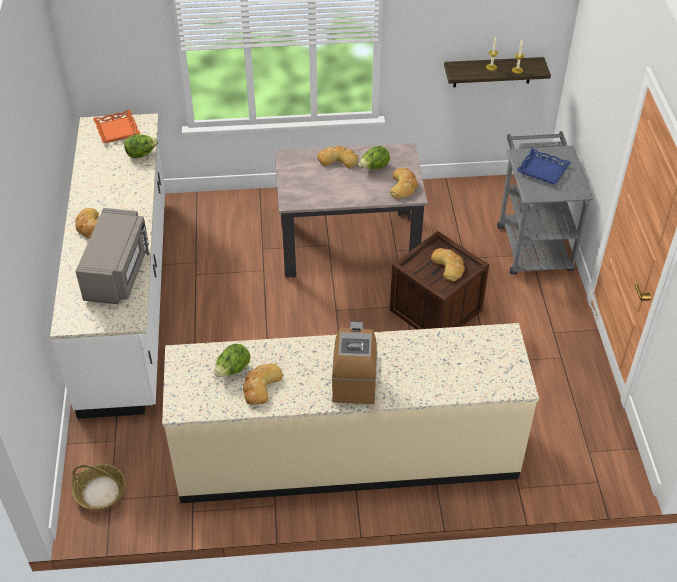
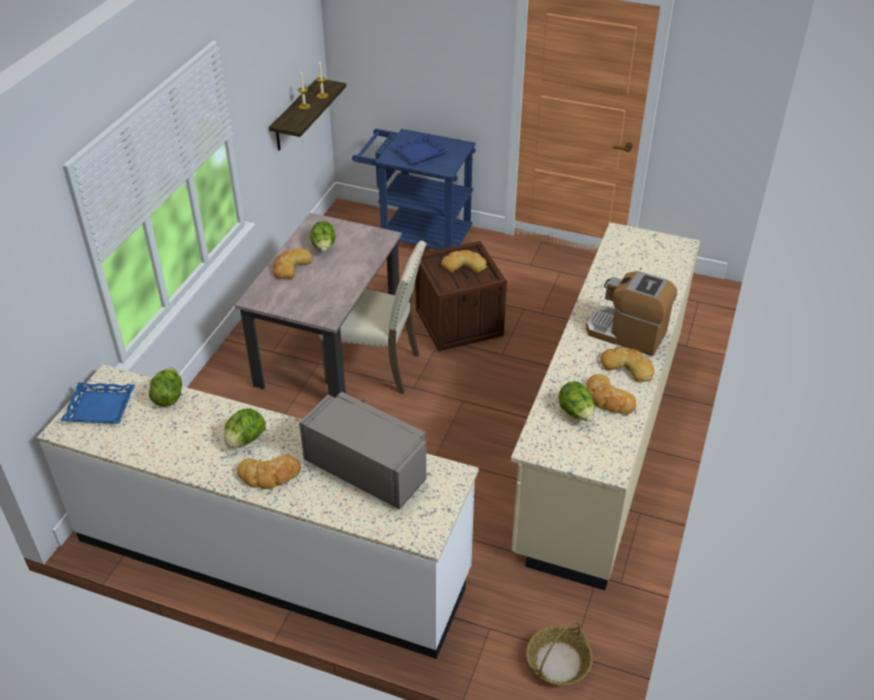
camera: 65 degrees left, 5 degrees down
orange tray [93,110,140,143] -> blue tray [61,382,135,424]
bread [390,168,418,199] -> bread moved to [600,347,655,382]
grey cart [497,131,593,274] -> blue cart [352,129,476,250]
none -> lettuce [224,408,266,448]
none -> beige chair [319,241,427,394]

